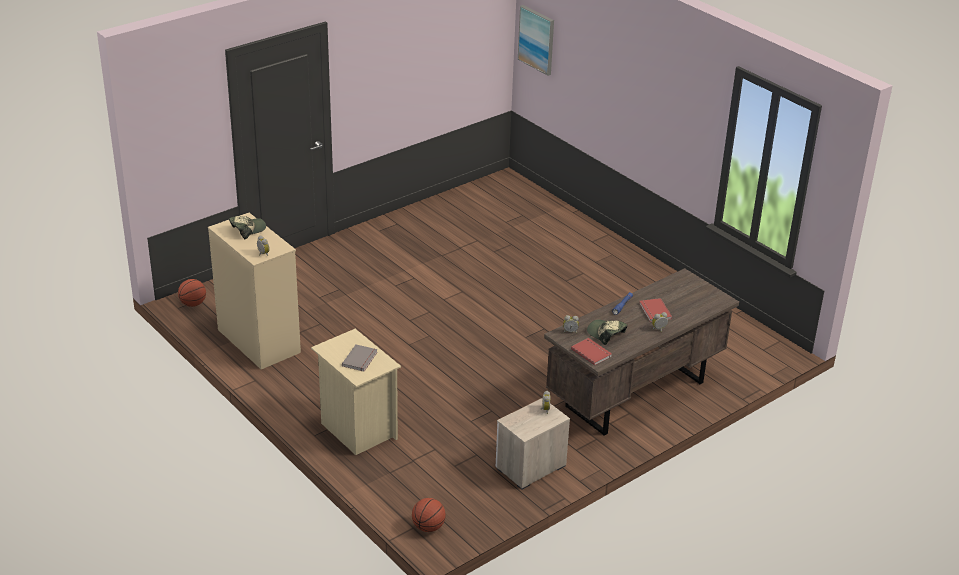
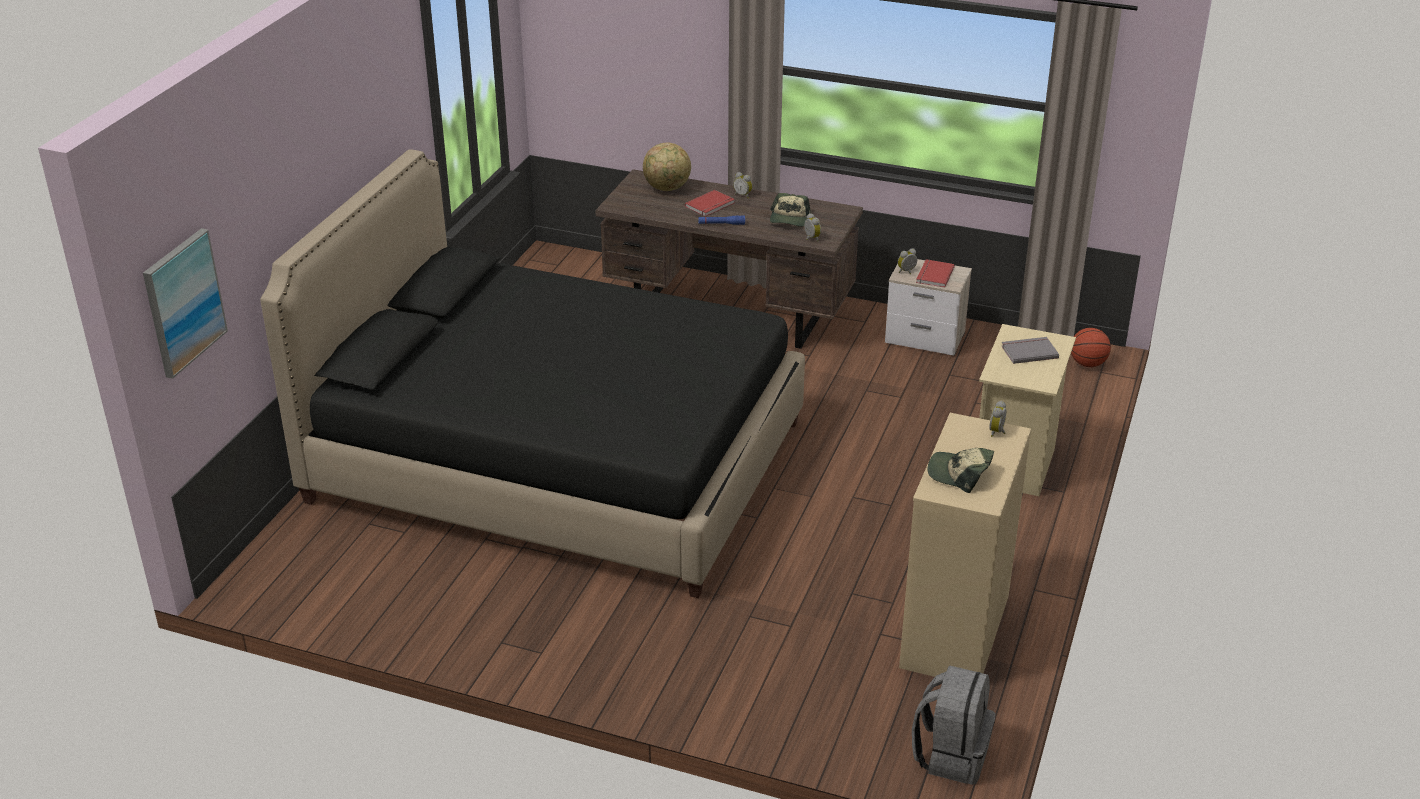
camera: 120 degrees left, 0 degrees up
basketball [178,279,206,307] -> grey backpack [912,666,995,785]
red book [571,338,612,365] -> red book moved to [916,259,955,288]
none -> black bed [260,150,805,598]
none -> globe [643,143,691,191]

